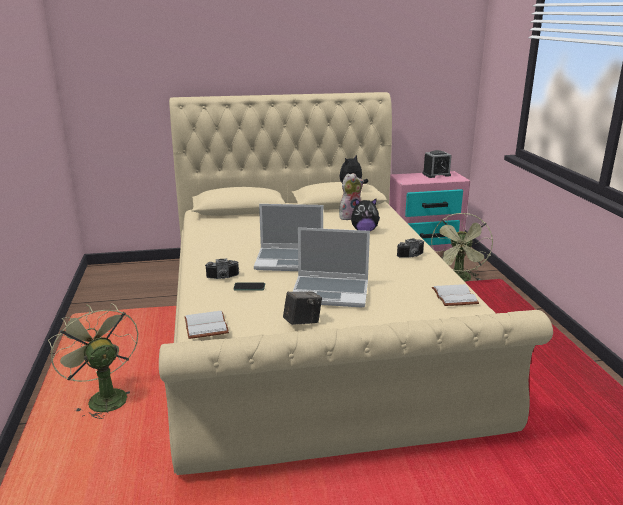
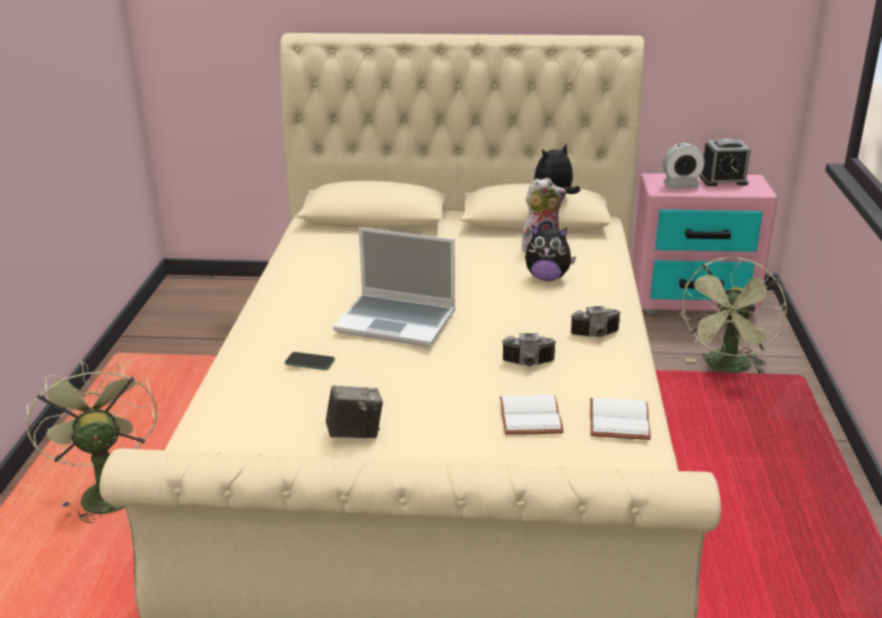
camera: 15 degrees right, 5 degrees up
white book [184,311,229,339] -> white book moved to [499,395,564,435]
camera [205,258,239,279] -> camera moved to [502,333,556,366]
laptop [292,227,370,308] -> none
none -> alarm clock [663,143,705,188]

